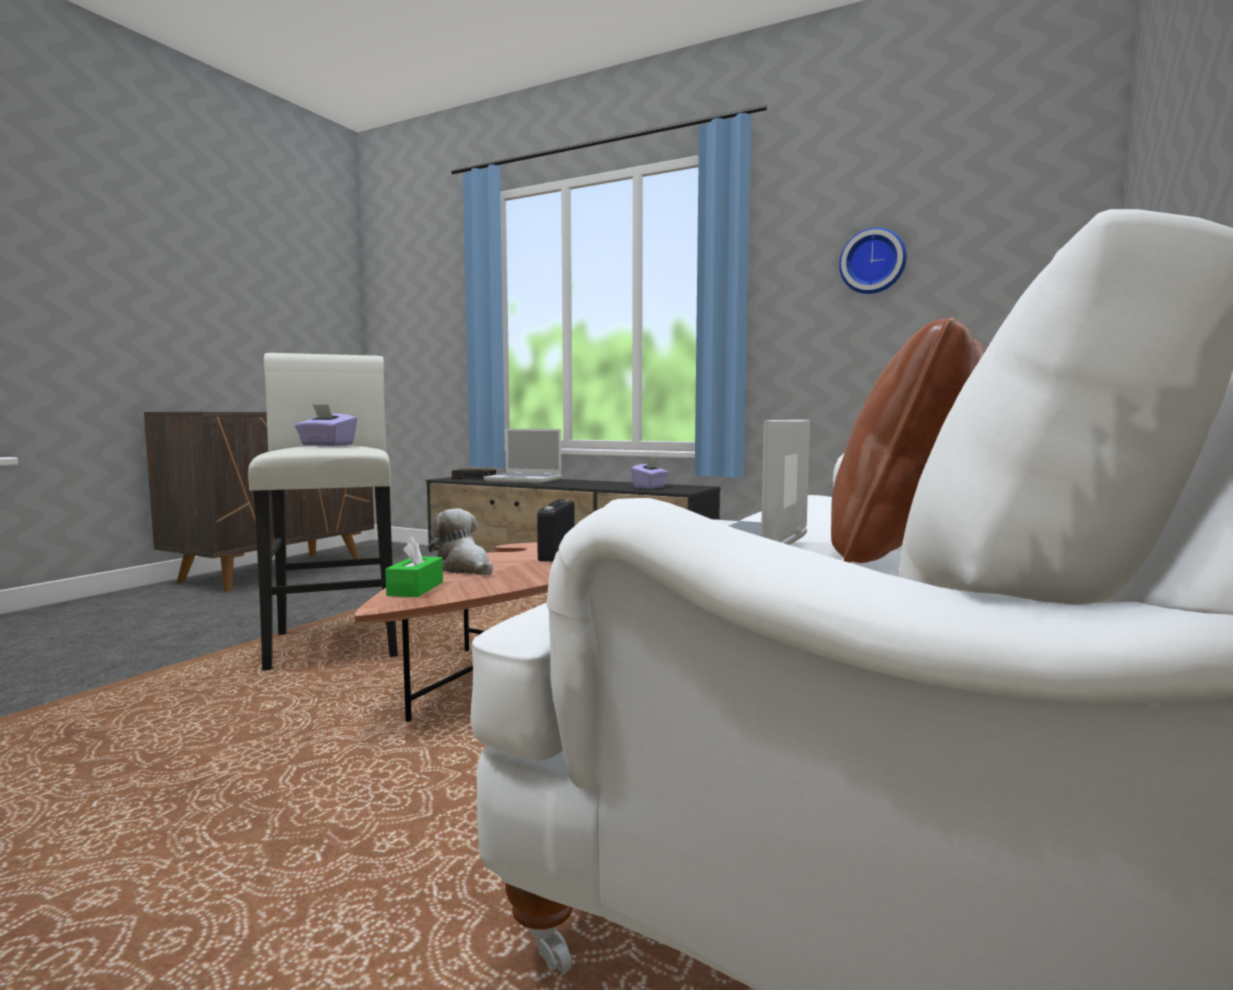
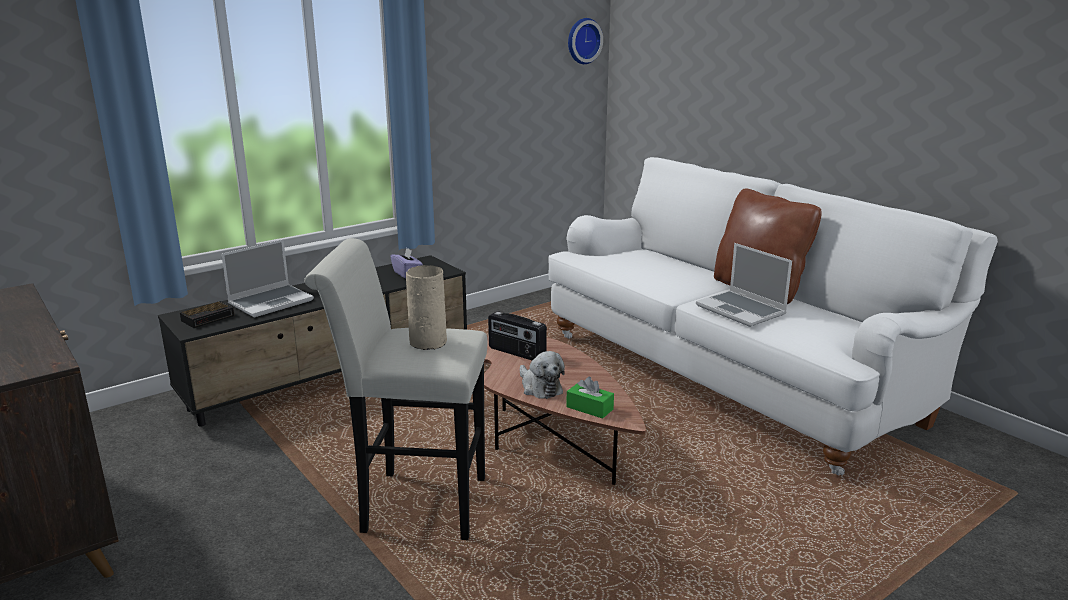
camera: 65 degrees left, 15 degrees up
purple tissue box [295,404,357,446] -> beige vase [406,265,447,350]
plush toy [429,508,493,575] -> plush toy turned 105 degrees counterclockwise [520,351,565,399]
wall clock [839,227,907,294] -> wall clock moved to [568,18,603,64]

